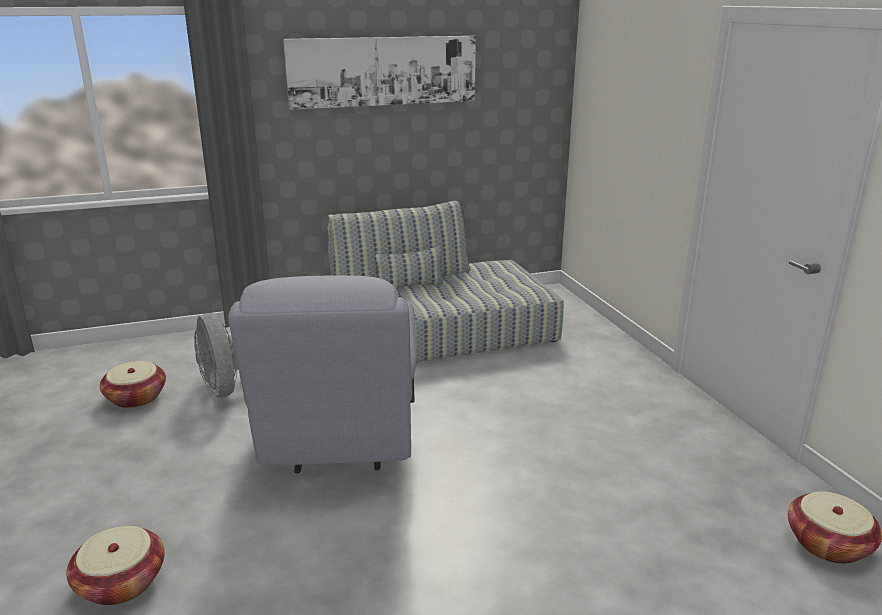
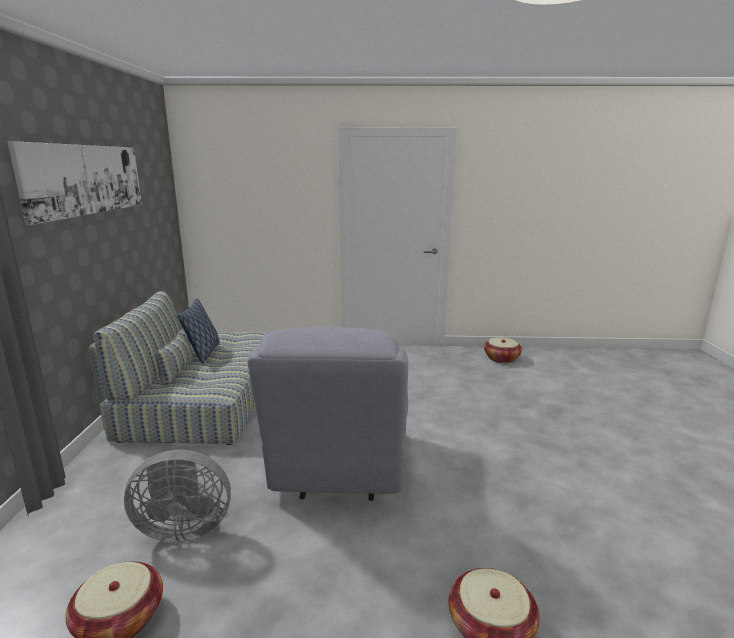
camera: 70 degrees left, 5 degrees down
grey armchair [228,275,417,473] -> grey armchair turned 75 degrees clockwise [248,327,408,501]
none -> pillow [177,299,220,364]

